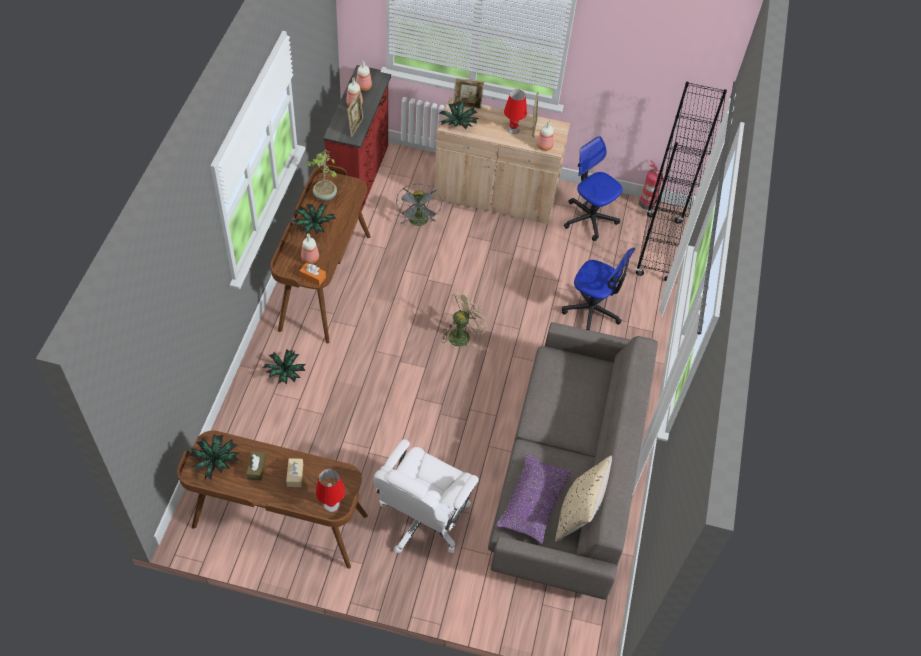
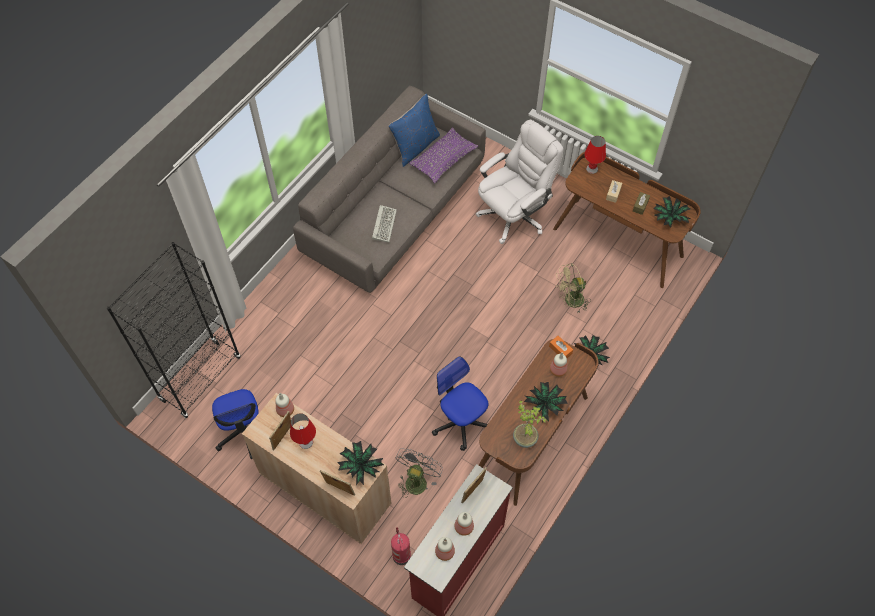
camera: 155 degrees left, 5 degrees up
beige fan [441,291,488,347] -> beige fan moved to [556,263,591,314]
beige pillow [555,456,612,542] -> blue pillow [389,94,440,167]
office chair [562,248,635,330] -> office chair moved to [432,356,488,451]
fire extinguisher [639,160,664,210] -> fire extinguisher moved to [391,527,411,565]
none -> keyboard [372,205,397,242]

